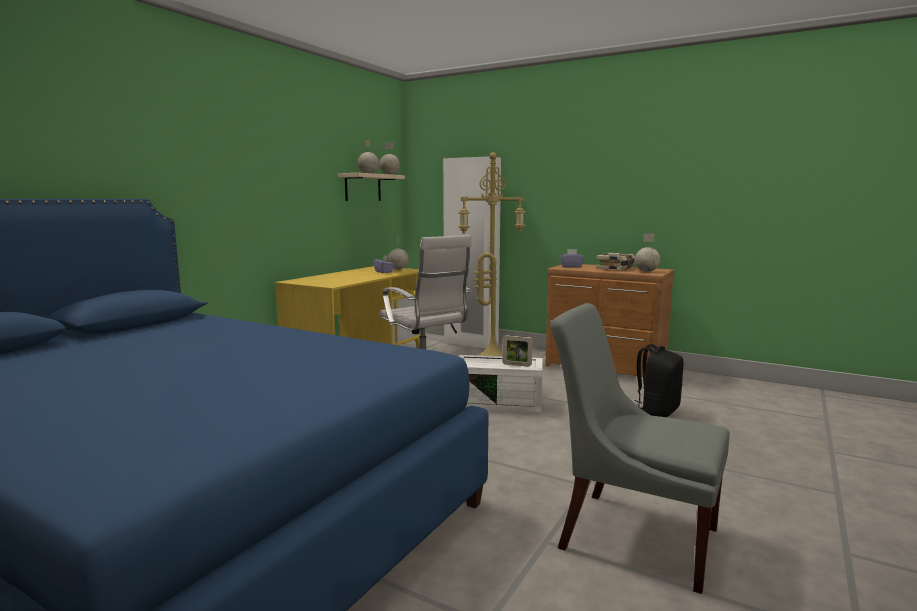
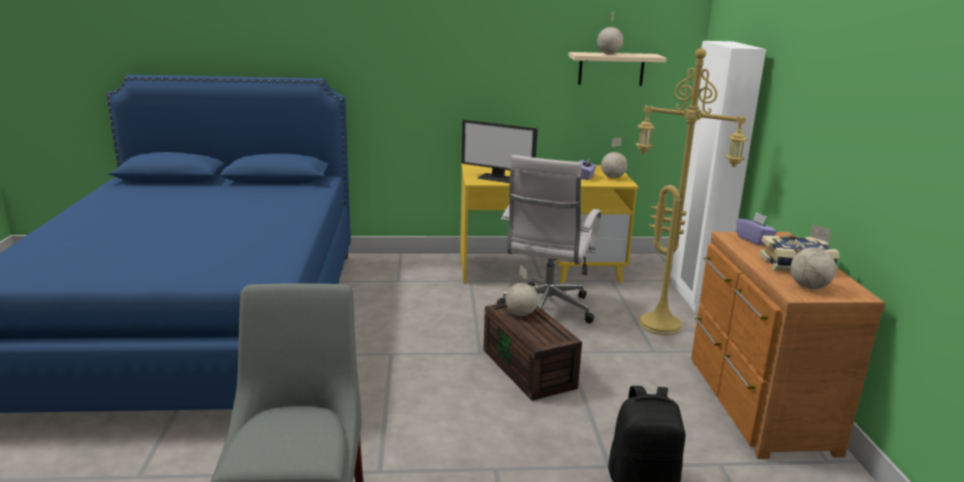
camera: 55 degrees right, 10 degrees up
globe [380,142,400,175] -> globe moved to [505,265,538,316]
white storage box [458,355,543,414] -> brown storage box [483,303,582,401]
picture frame [502,335,532,367] -> none
none -> monitor [462,120,538,183]

